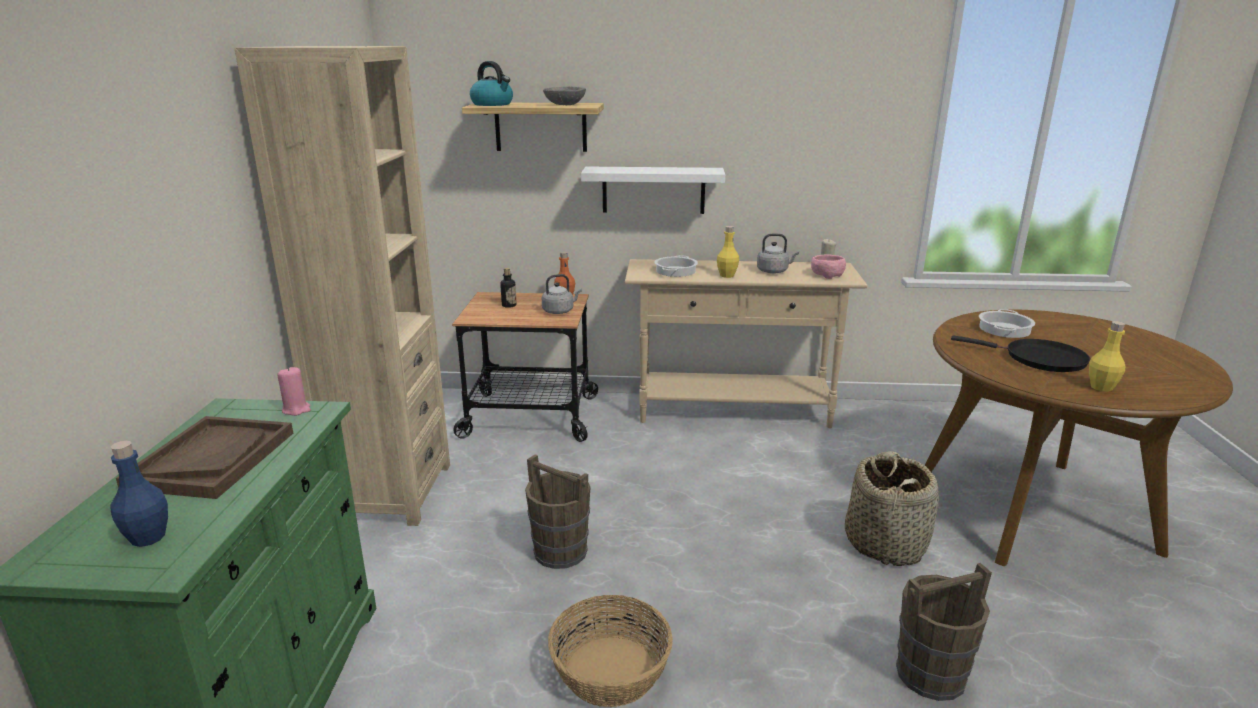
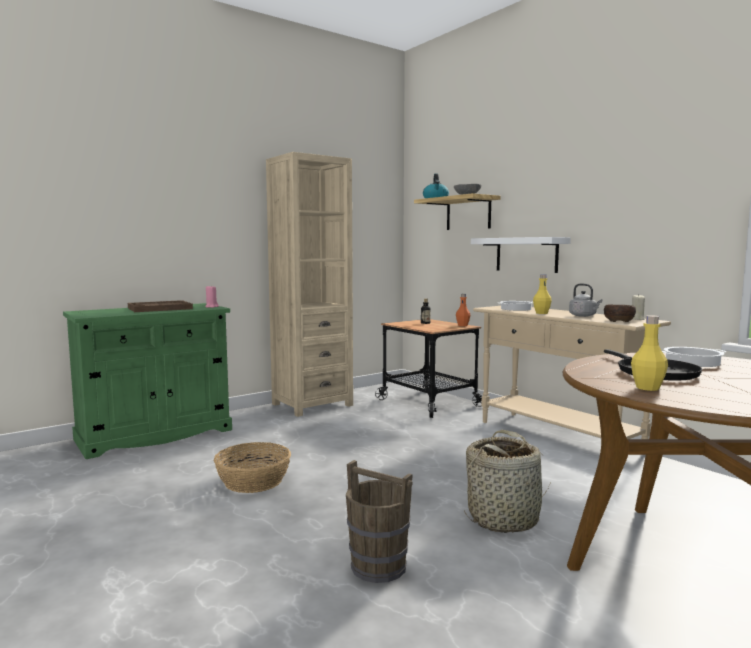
camera: 50 degrees right, 15 degrees down
blue bottle [110,441,168,547] -> none
brown bucket [525,454,591,569] -> none
grey kettle [542,274,582,314] -> none
pink bowl [811,254,846,279] -> brown bowl [604,304,636,322]

